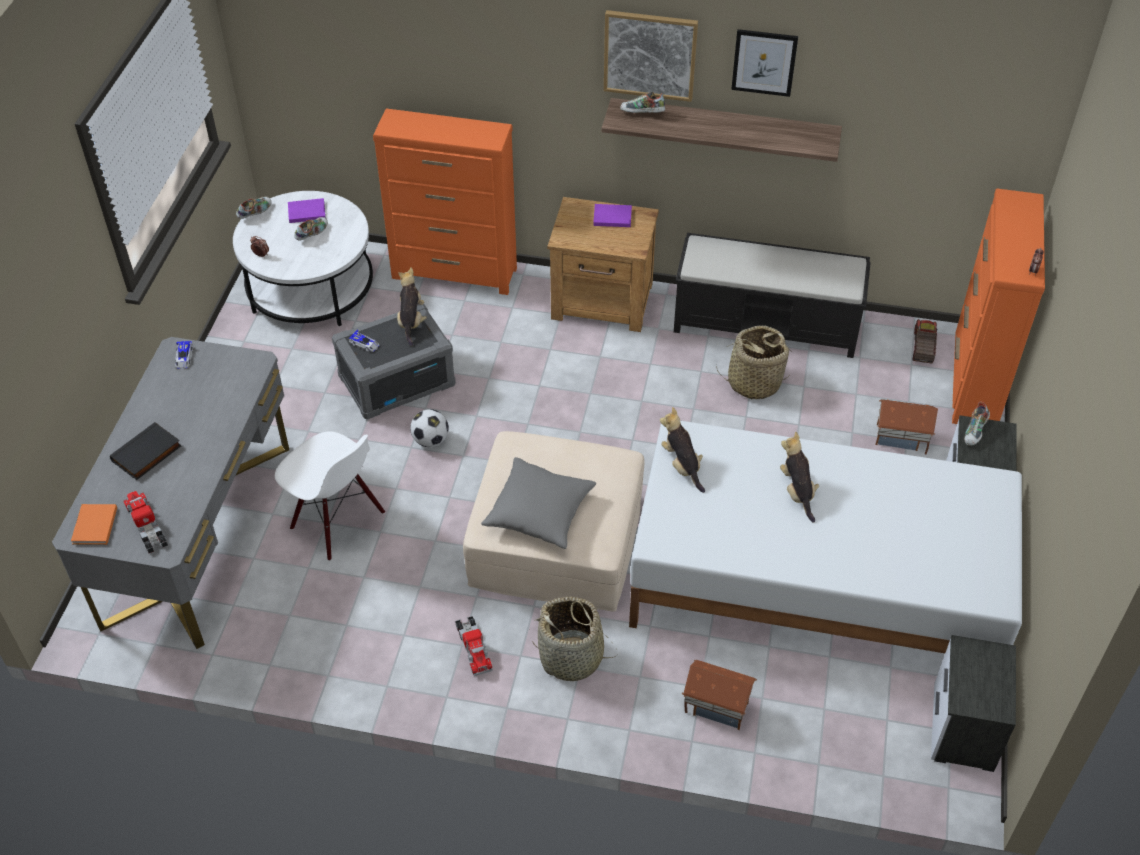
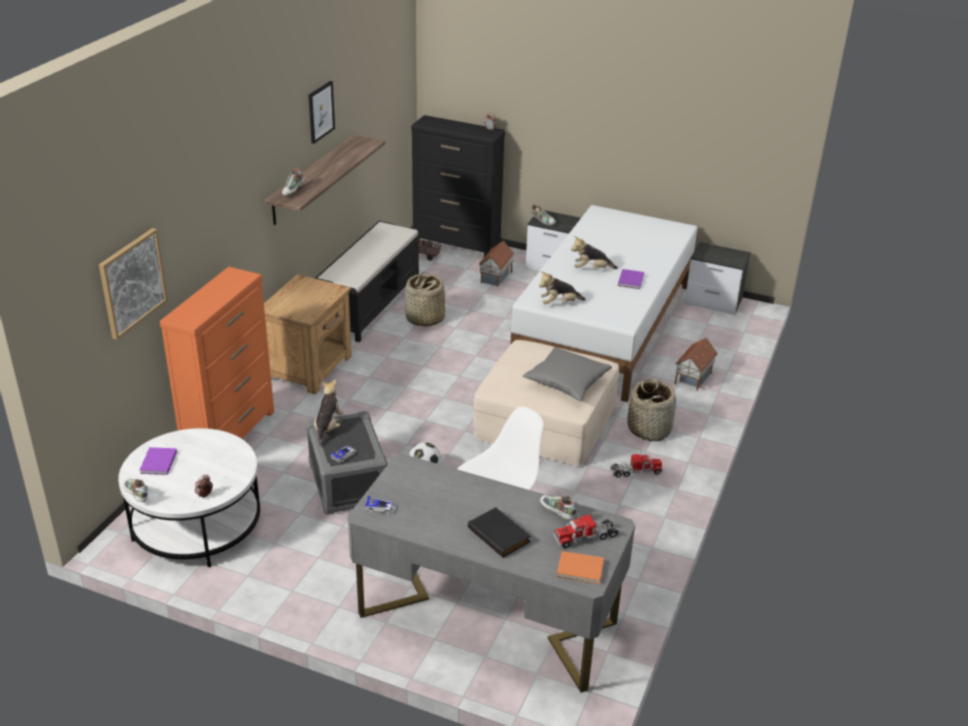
camera: 80 degrees left, 15 degrees down
shoe [294,217,328,241] -> shoe moved to [540,495,577,520]
plush toy [397,267,427,346] -> plush toy turned 90 degrees clockwise [314,379,344,447]
purple book [593,204,632,227] -> purple book moved to [618,269,644,289]
picture [604,10,698,102] -> picture moved to [99,228,168,340]
orange dresser [952,189,1045,424] -> black dresser [411,115,505,257]

